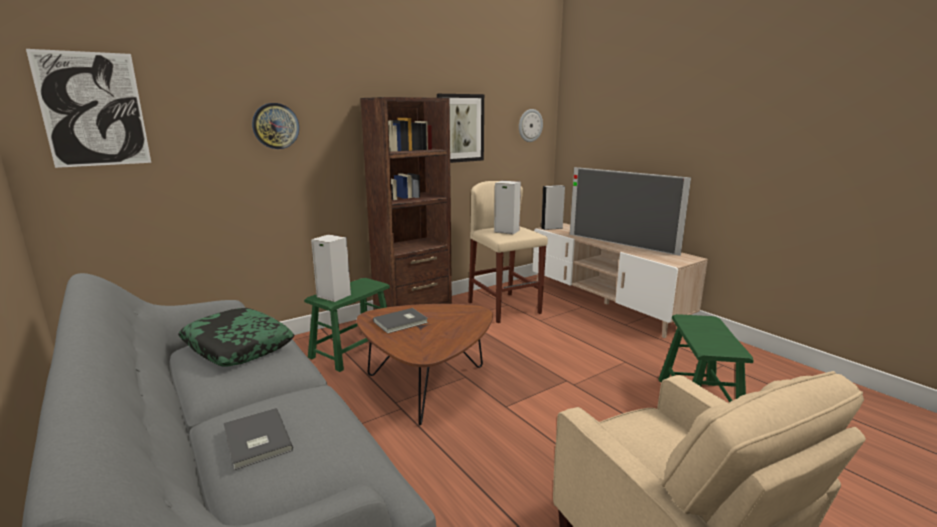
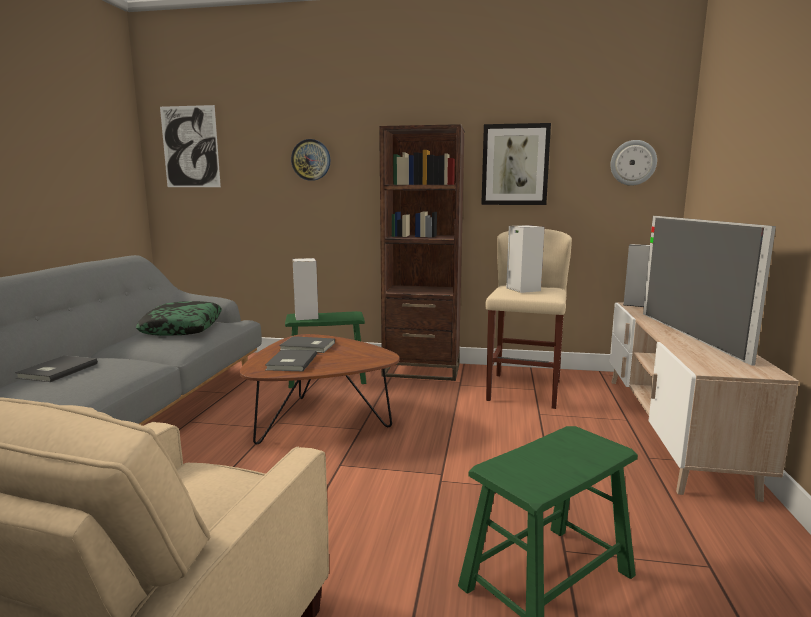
camera: 45 degrees right, 5 degrees down
none -> grey book [265,350,317,371]

